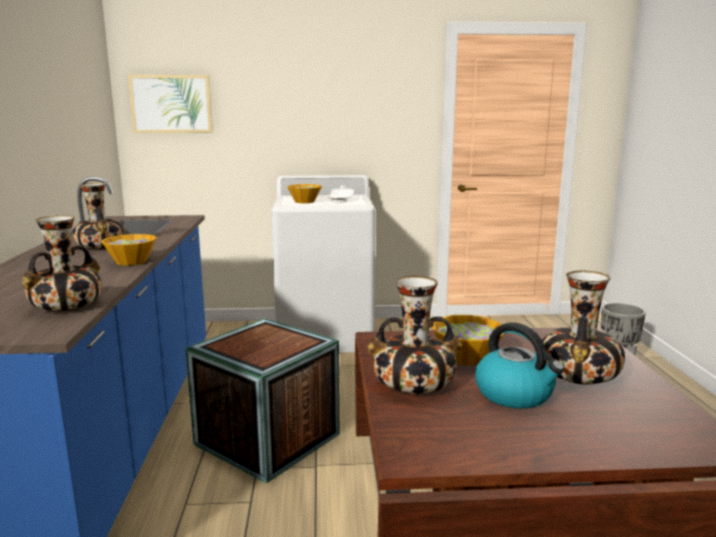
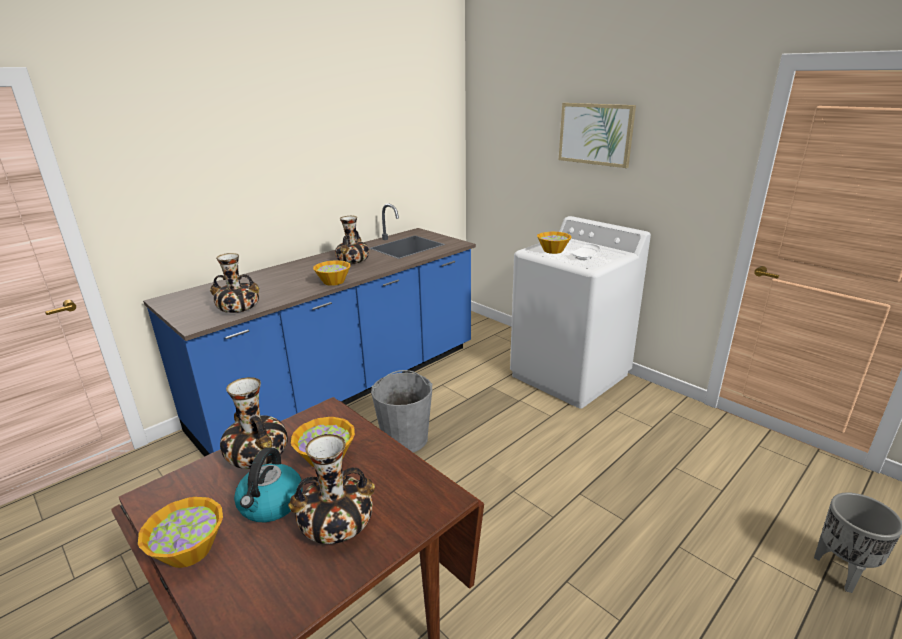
camera: 50 degrees right, 10 degrees up
picture [128,75,213,133] -> picture moved to [559,103,636,168]
crate [185,318,340,483] -> grey bucket [371,370,433,452]
none -> bowl [138,497,223,568]

